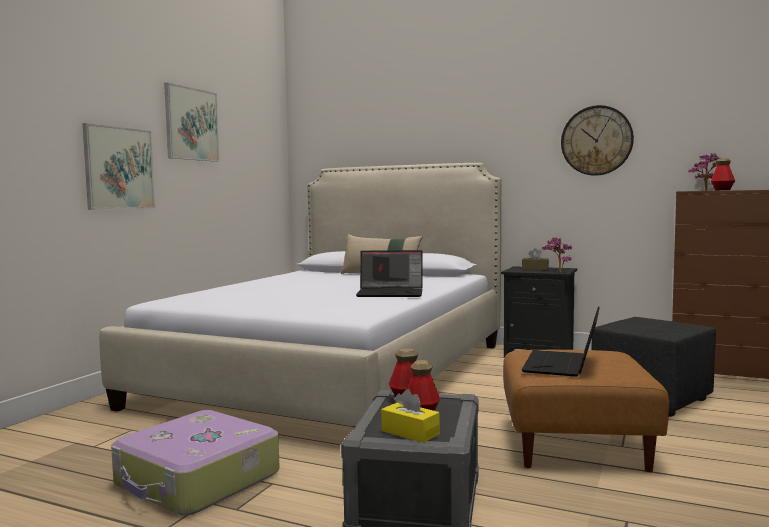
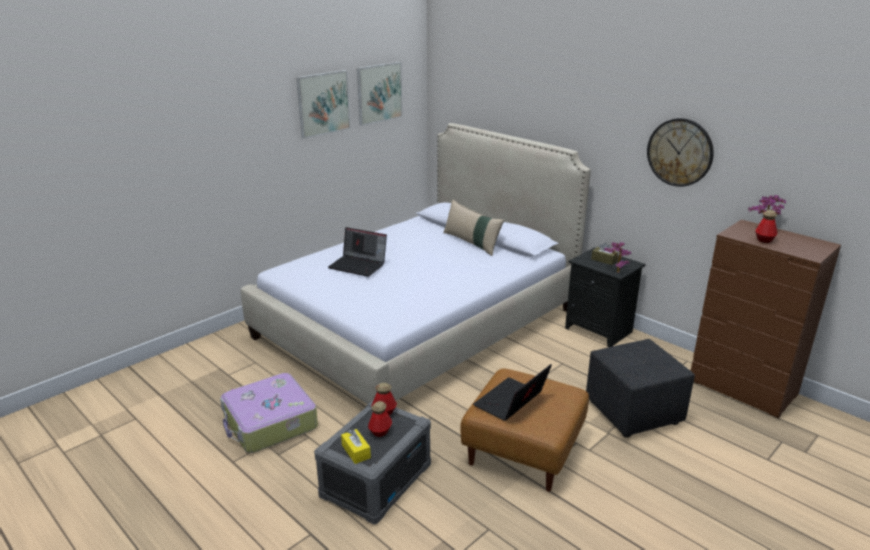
camera: 20 degrees right, 20 degrees up
picture [83,123,155,210] -> picture moved to [357,62,403,126]
laptop [356,250,423,297] -> laptop moved to [328,227,387,277]

